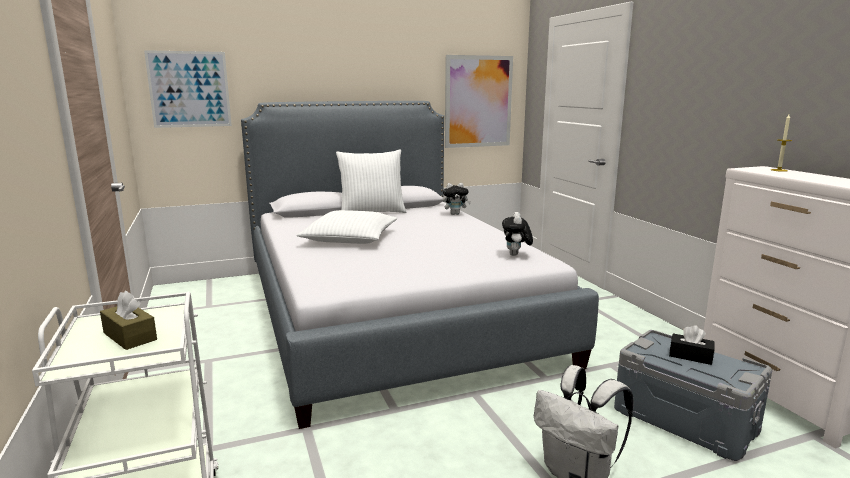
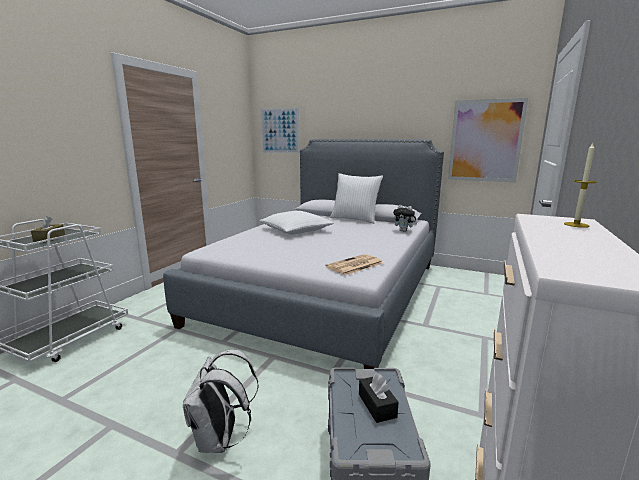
camera: 45 degrees right, 0 degrees up
plush toy [502,212,533,256] -> newspaper [326,254,383,275]

